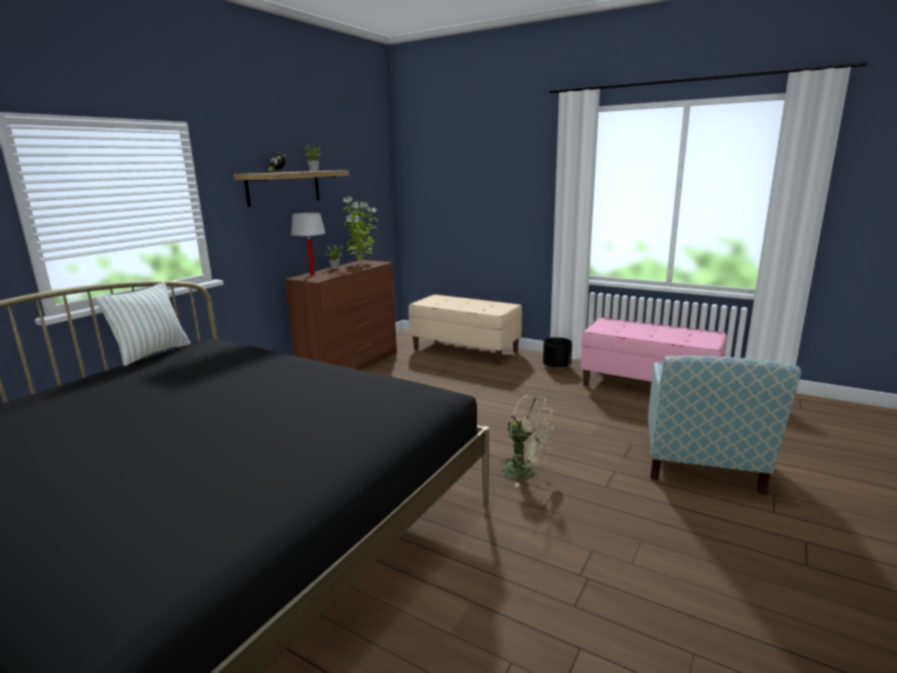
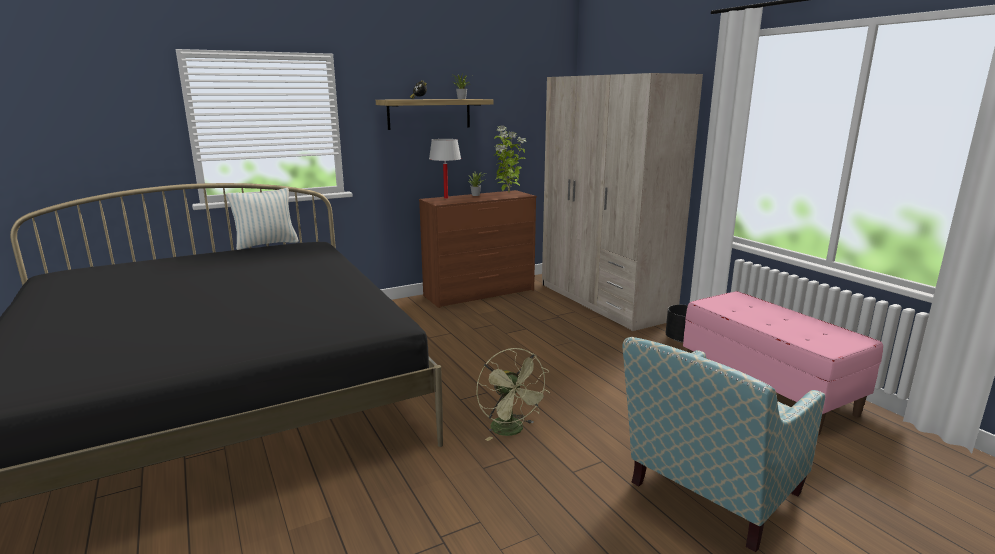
camera: 30 degrees right, 0 degrees up
beige bench [408,294,522,365] -> beige wardrobe [542,73,703,331]

